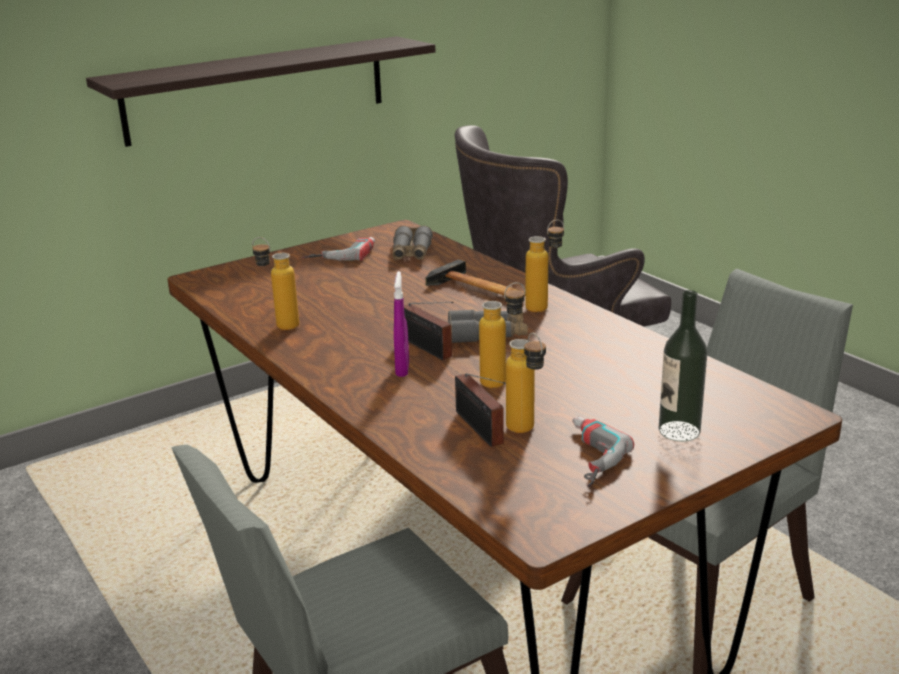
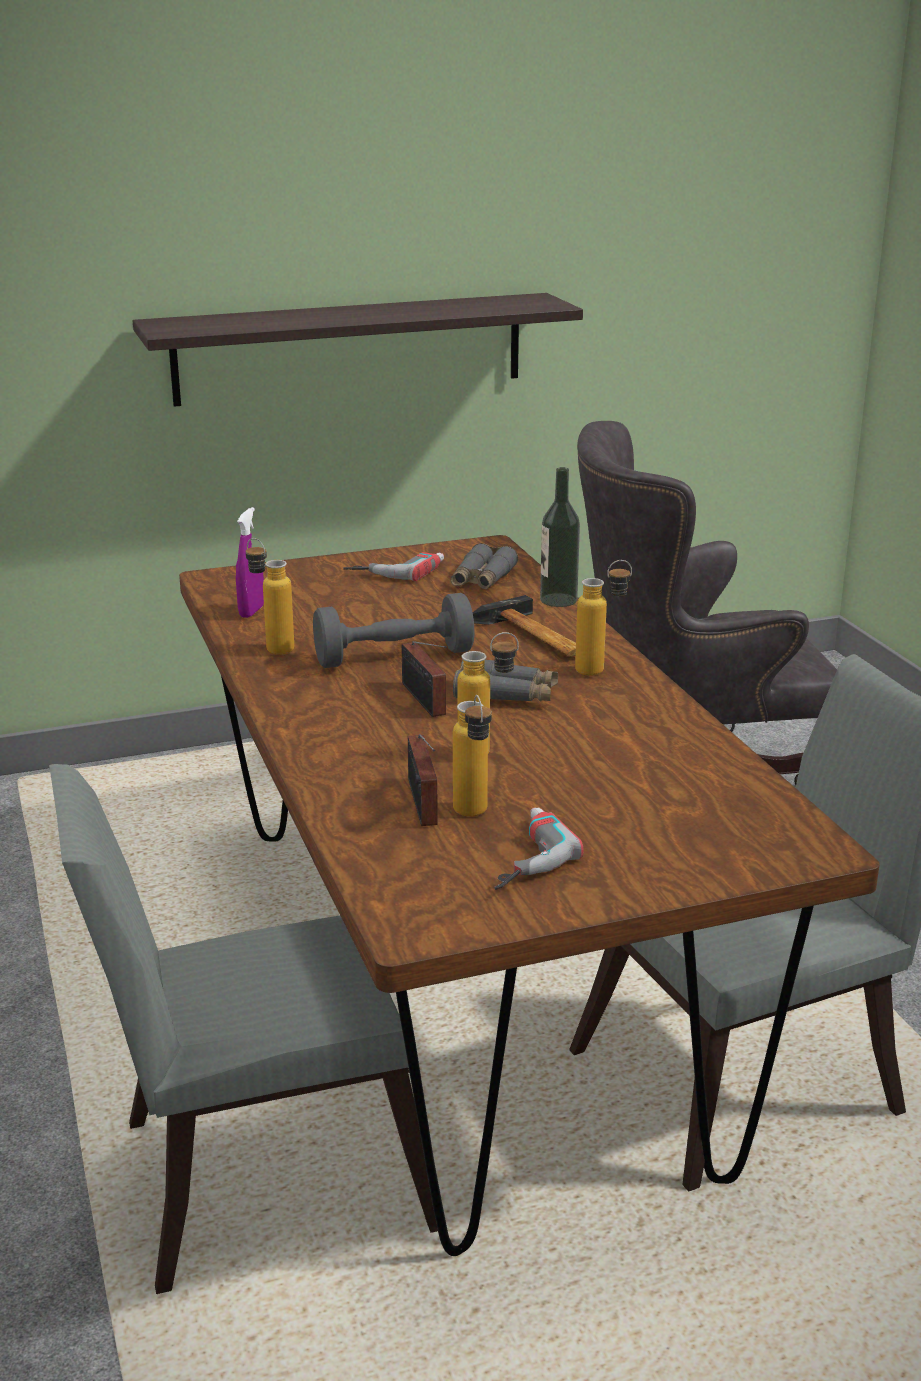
camera: 15 degrees right, 0 degrees up
purple spray bottle [394,271,409,377] -> purple spray bottle moved to [236,507,264,618]
bottle [659,290,708,442] -> bottle moved to [540,467,580,607]
none -> grey dumbbell [313,593,475,668]

